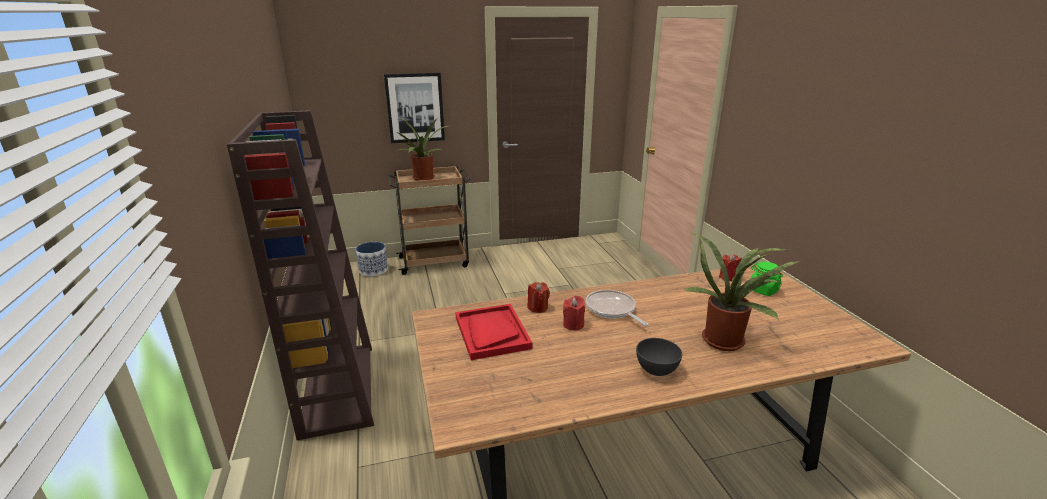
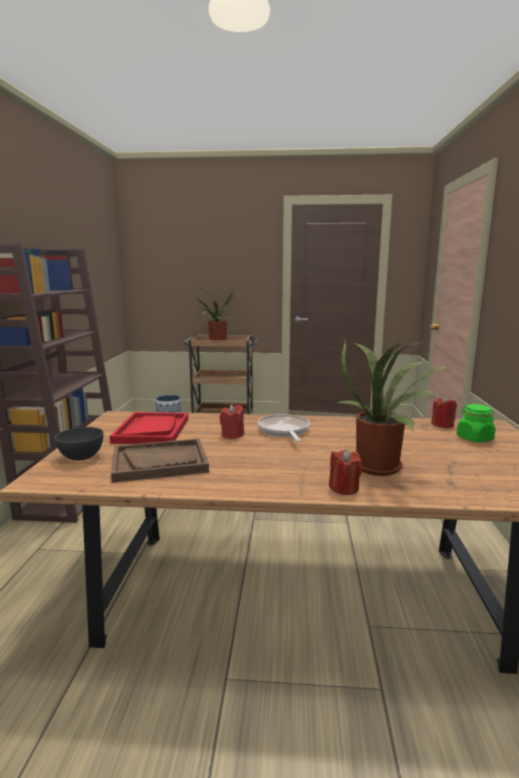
camera: 20 degrees right, 10 degrees down
picture [384,72,445,143] -> none
red candle [527,282,550,313] -> red candle moved to [329,449,362,495]
grey bowl [636,338,682,376] -> grey bowl moved to [55,427,104,461]
none -> brown tray [111,438,209,483]

